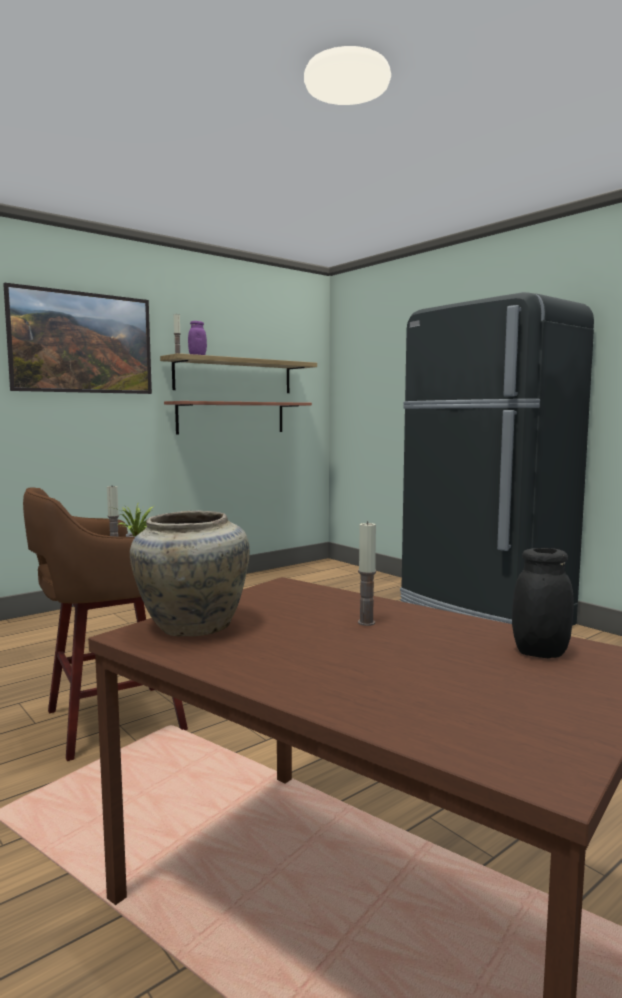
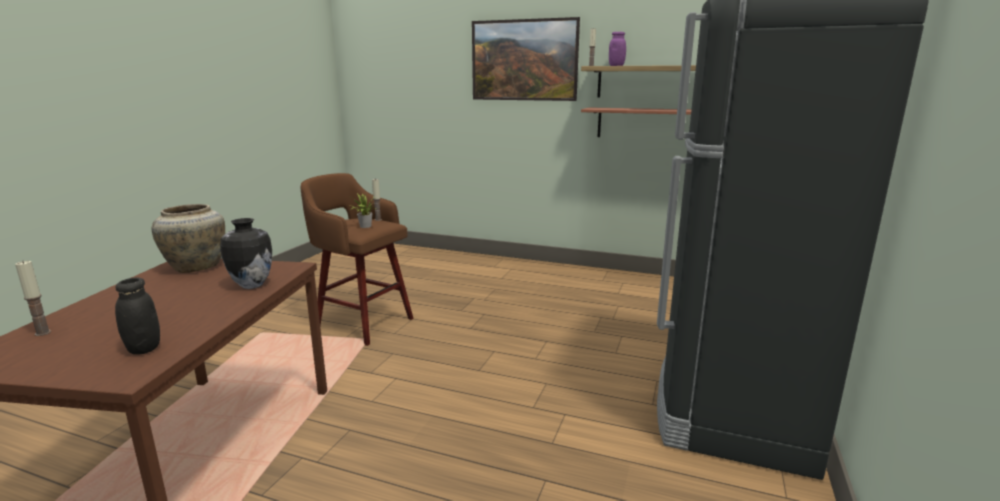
camera: 60 degrees right, 10 degrees up
candle [358,521,376,626] -> candle moved to [15,260,51,336]
none -> vase [220,218,272,289]

